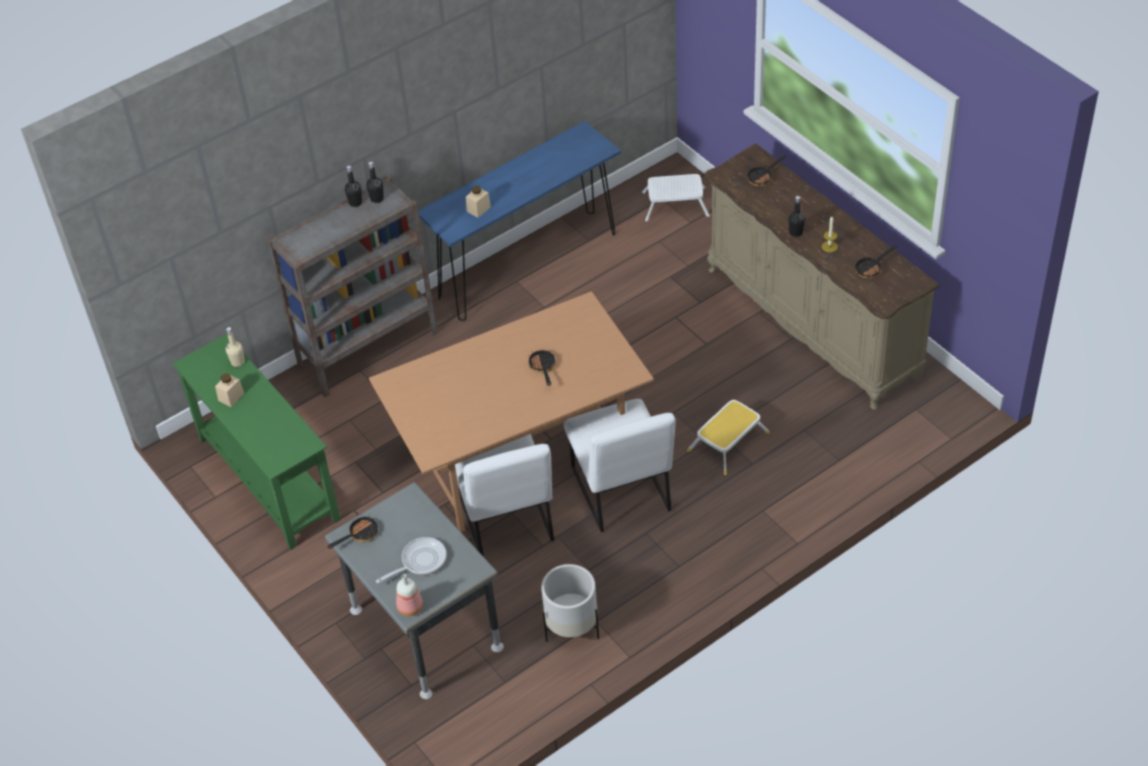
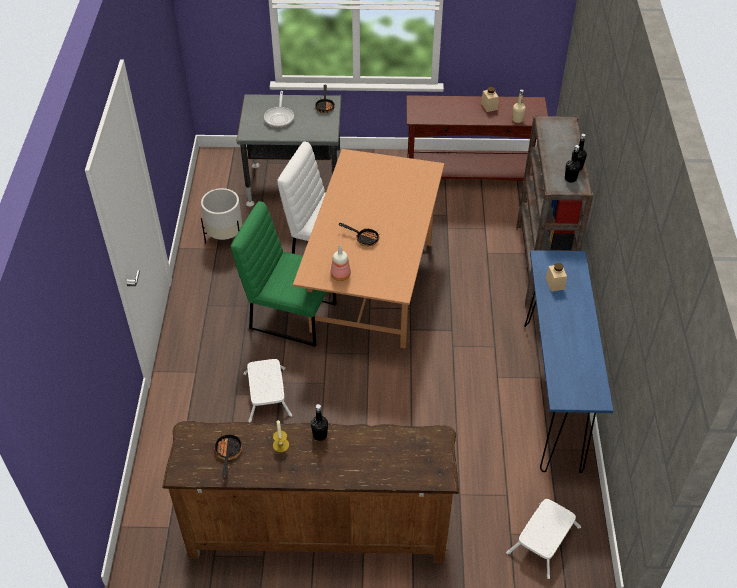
camera: 125 degrees right, 0 degrees up
green console table [172,334,341,550] -> brown console table [406,95,548,181]
bottle [396,574,423,616] -> bottle moved to [331,245,351,281]
white chair [564,399,676,532] -> green chair [231,201,336,347]
yellow step ladder [687,400,770,475] -> white step ladder [243,359,292,422]
frying pan [747,154,787,186] -> none

